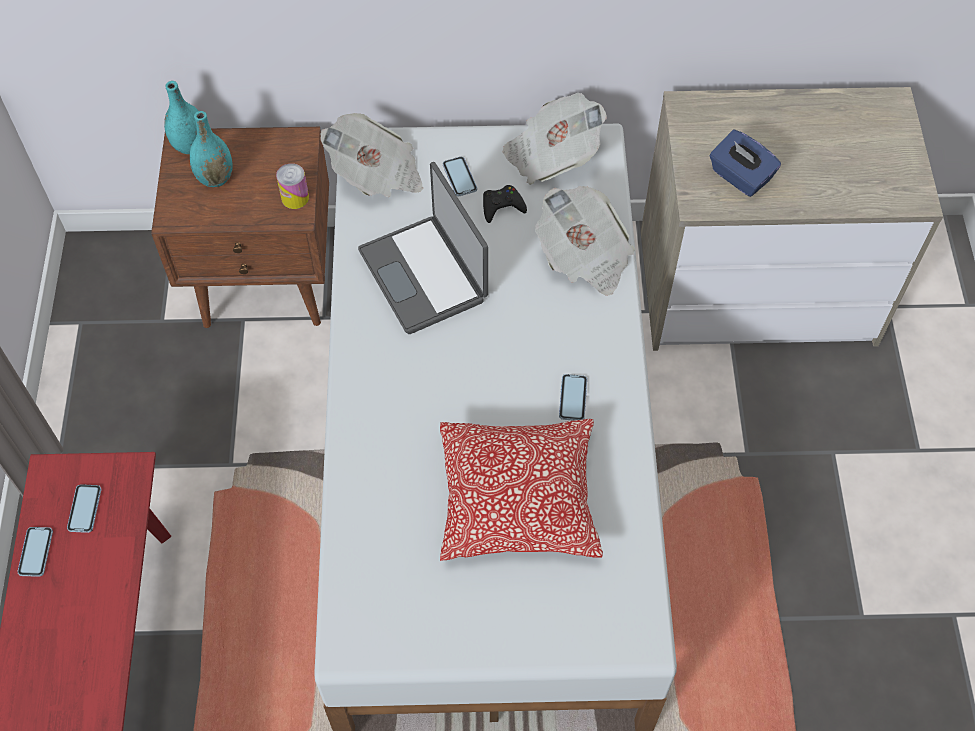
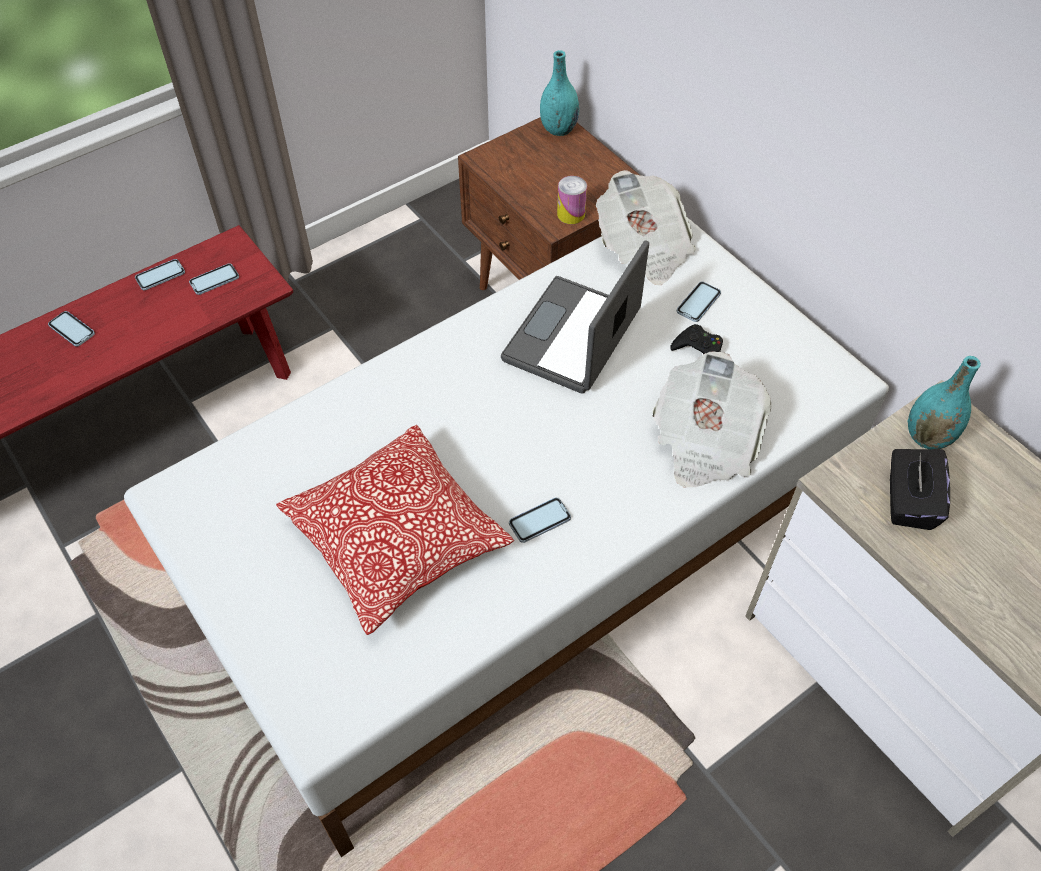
camera: 55 degrees right, 5 degrees down
turquoise vase [190,111,233,187] -> turquoise vase moved to [907,356,981,449]
newspaper [503,93,607,185] -> none
blue tissue box [710,130,781,197] -> black tissue box [890,449,950,530]
none -> phone [48,311,95,347]

